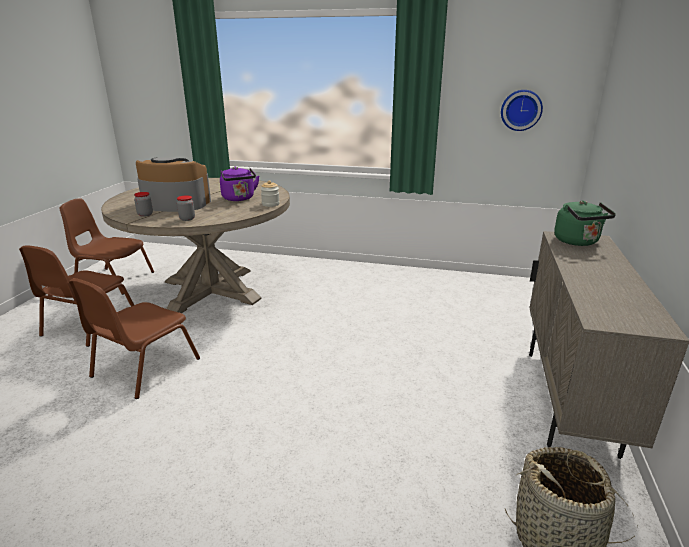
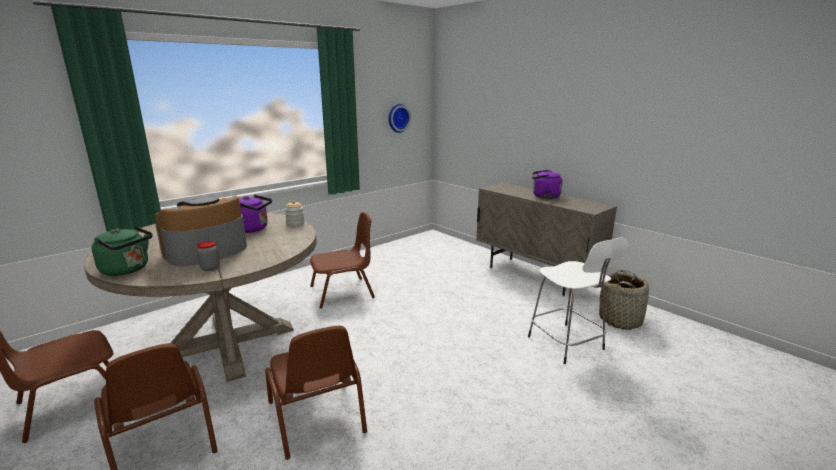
camera: 55 degrees left, 5 degrees down
jar [177,195,195,221] -> none
green kettle [554,200,616,246] -> green kettle moved to [92,226,153,276]
none -> brown chair [310,212,375,309]
none -> white stool [528,238,628,364]
none -> purple kettle [532,170,563,199]

